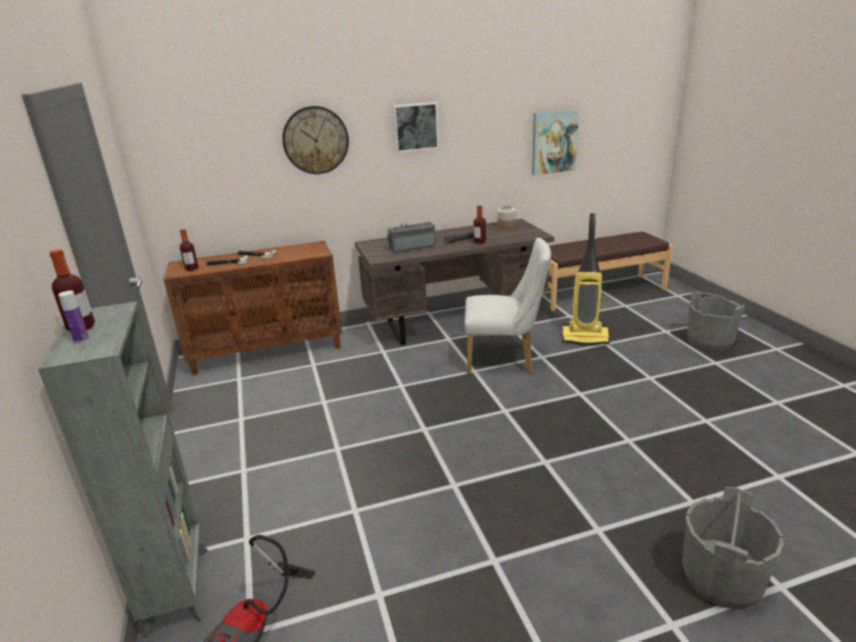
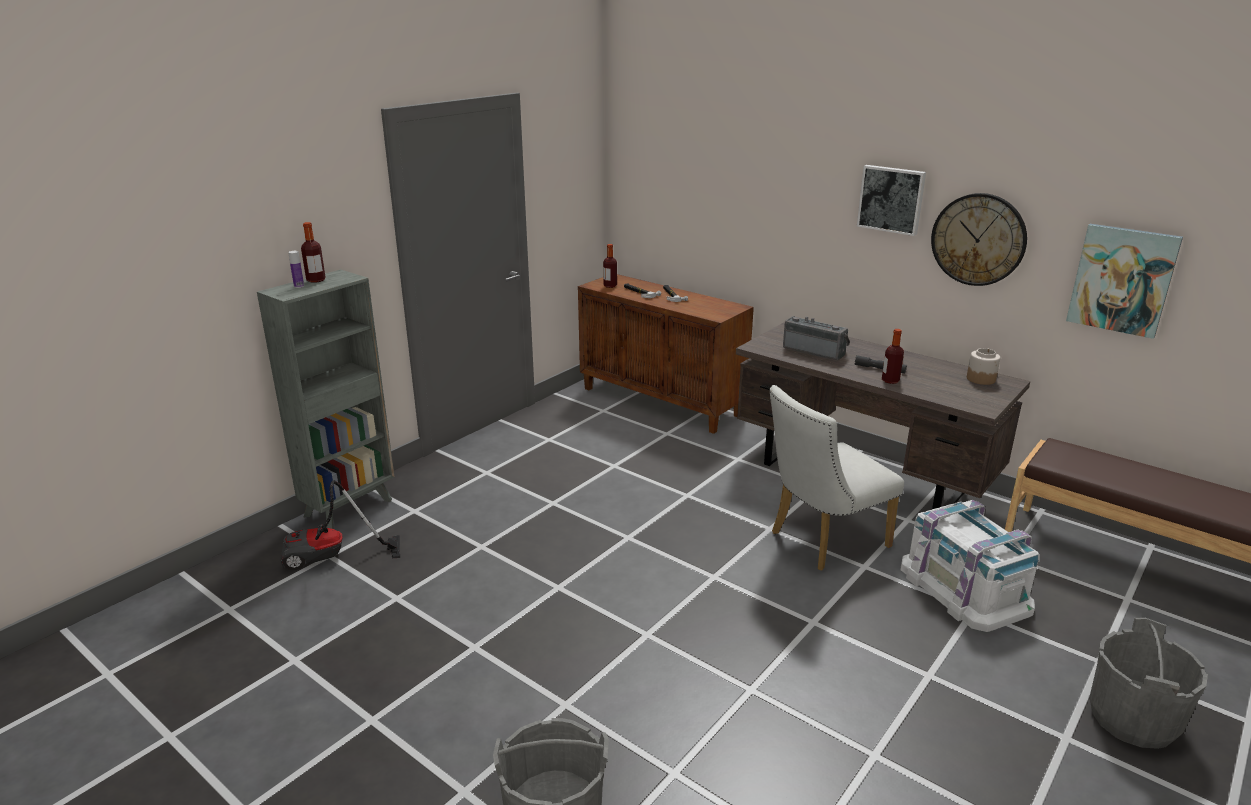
camera: 55 degrees right, 0 degrees up
wall clock [282,106,349,174] -> wall clock moved to [931,193,1027,286]
white chair [464,238,552,374] -> white chair turned 90 degrees clockwise [769,385,904,571]
vacuum cleaner [562,213,610,345] -> white storage box [901,500,1039,632]

